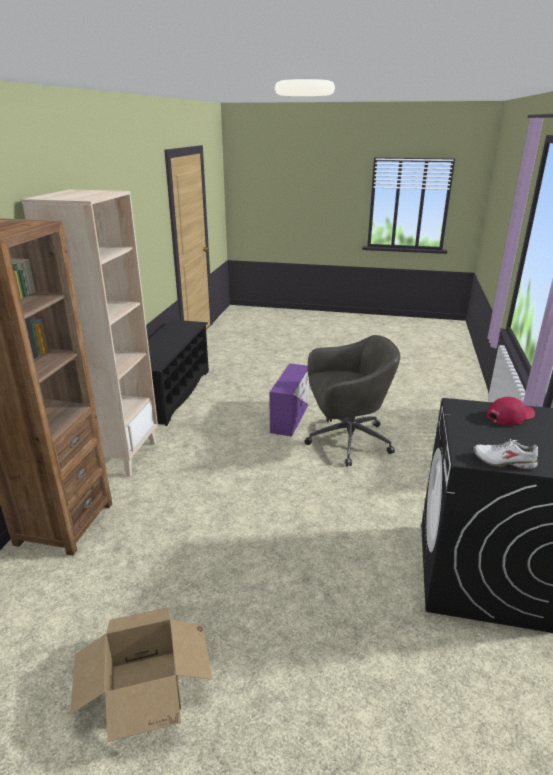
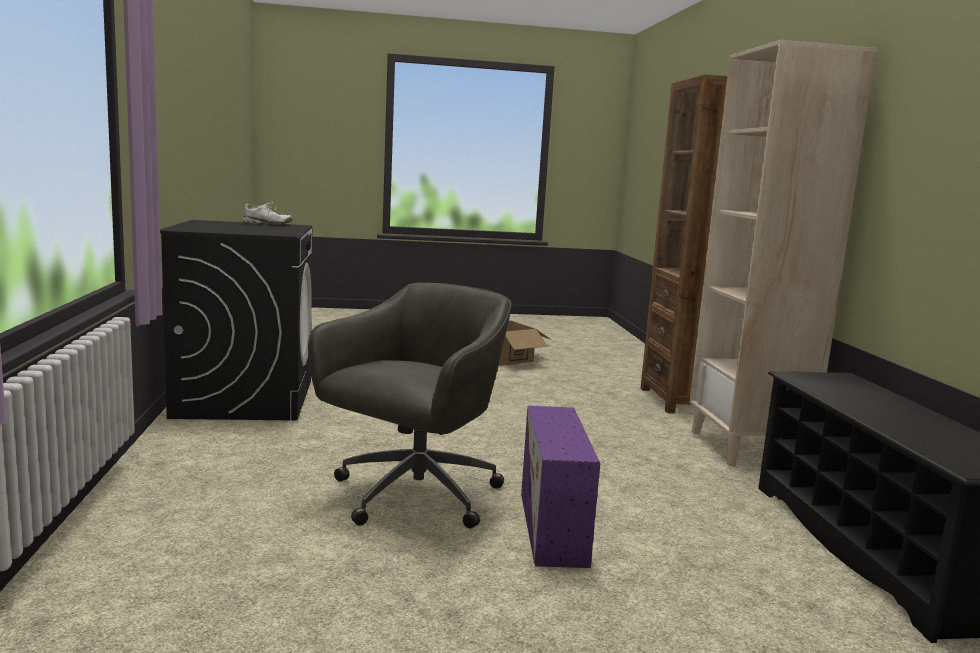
camera: 160 degrees right, 15 degrees down
grey office chair [304,335,400,466] -> grey office chair turned 150 degrees clockwise [308,283,512,529]
red cap [487,397,535,425] -> none

